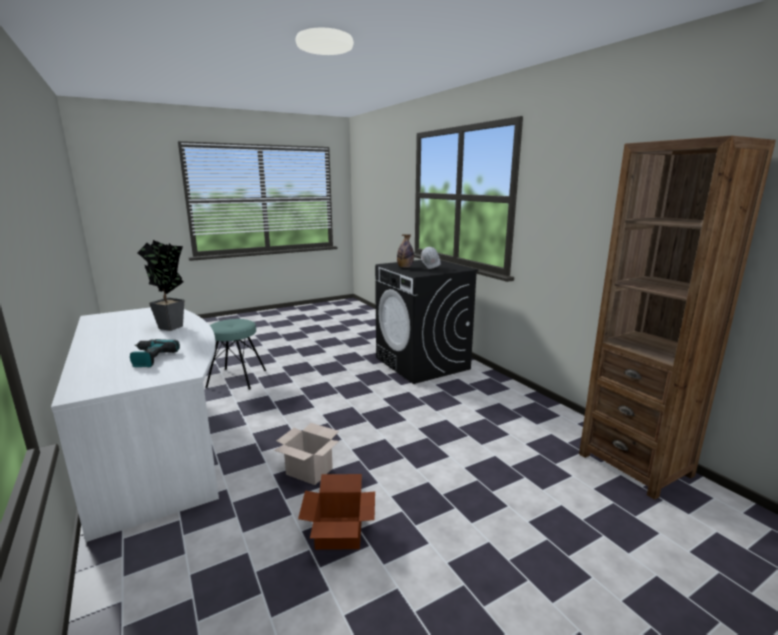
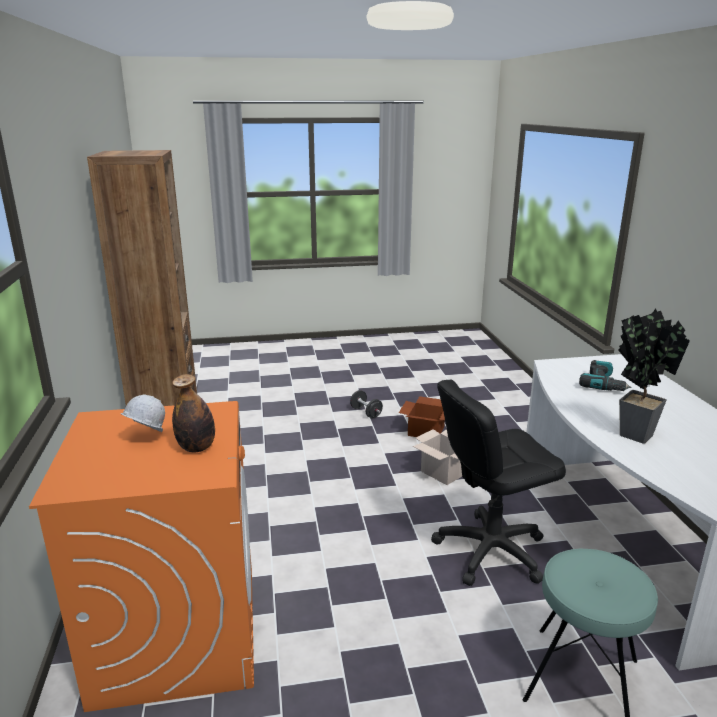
camera: 160 degrees left, 5 degrees up
black washing machine [375,260,479,384] -> orange washing machine [29,401,254,712]
none -> black dumbbell [350,390,383,419]
none -> black office chair [431,380,566,586]

